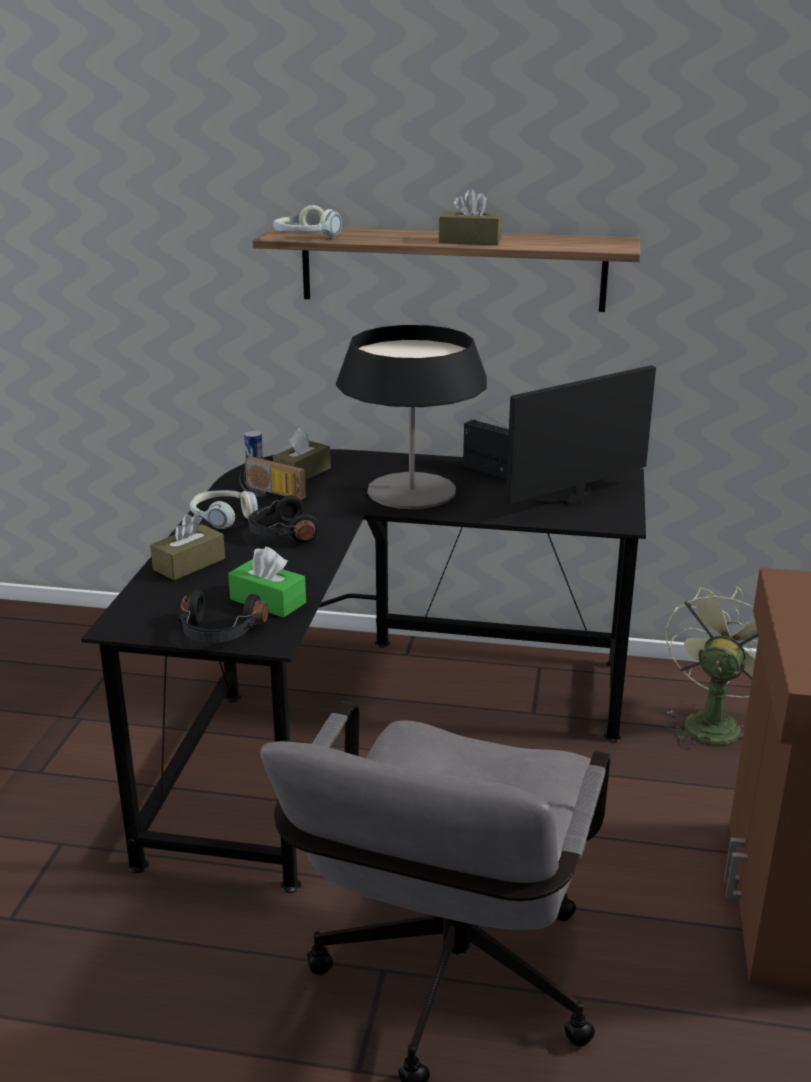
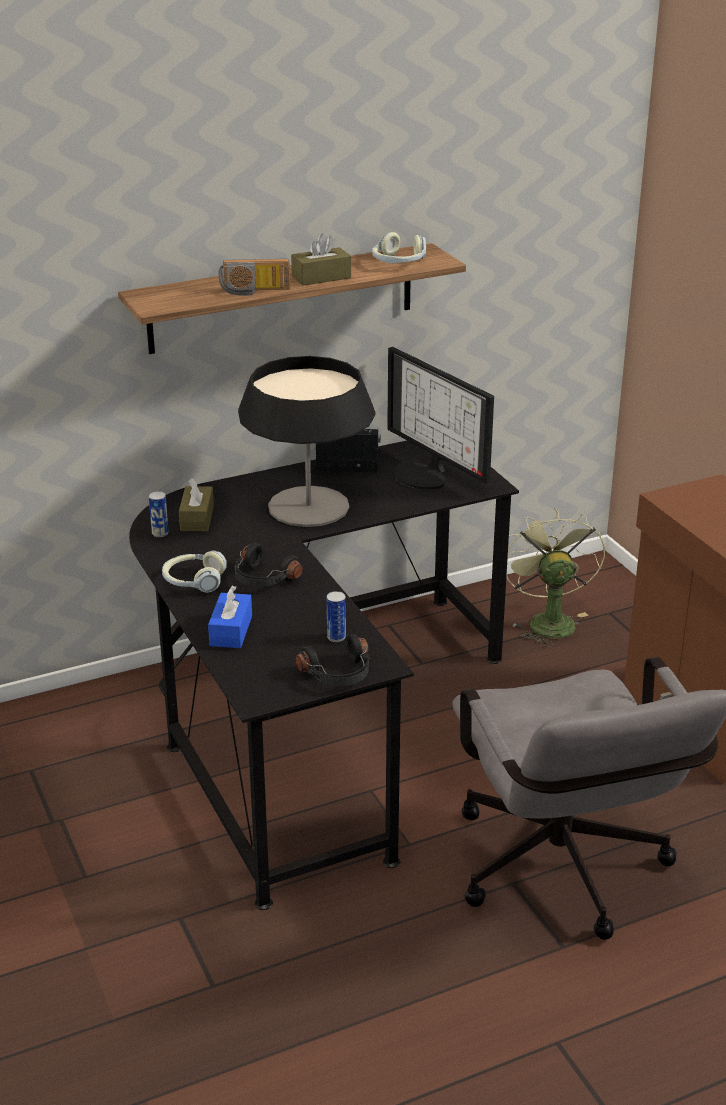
camera: 35 degrees left, 5 degrees up
brown tissue box [150,514,225,580] -> blue tissue box [208,585,252,648]
green tissue box [228,547,306,618] -> can [327,591,346,642]
radio [240,456,306,500] -> radio moved to [218,259,290,296]
headphones [273,205,342,238] -> headphones moved to [372,232,426,263]
monitor [506,365,656,505] -> monitor turned 60 degrees counterclockwise [387,347,494,489]

